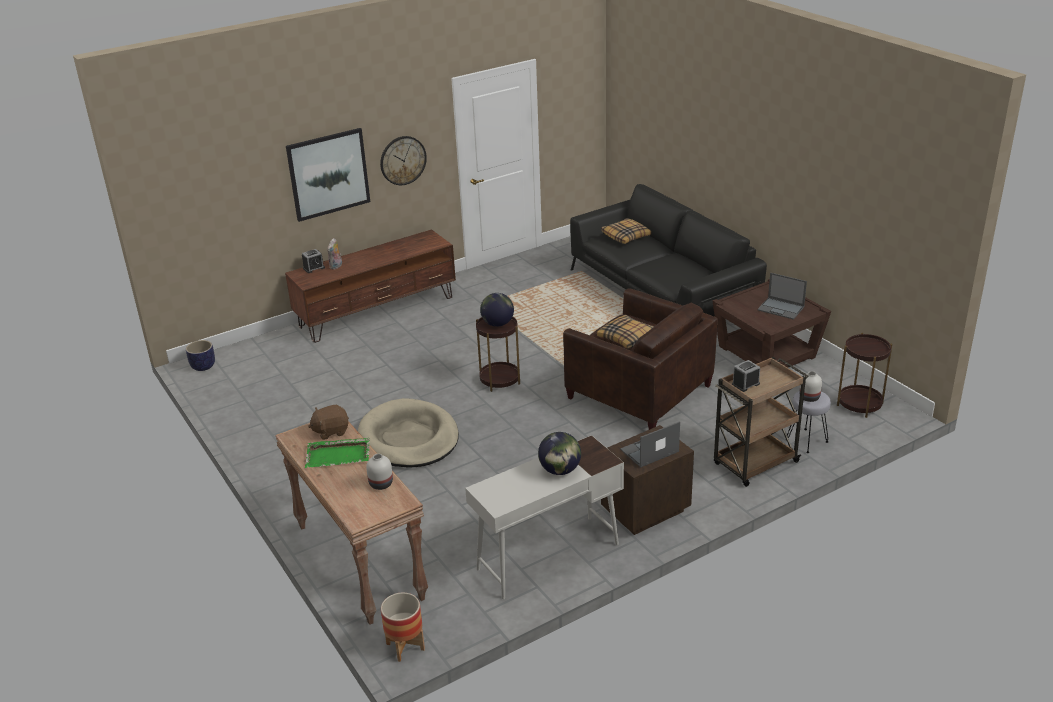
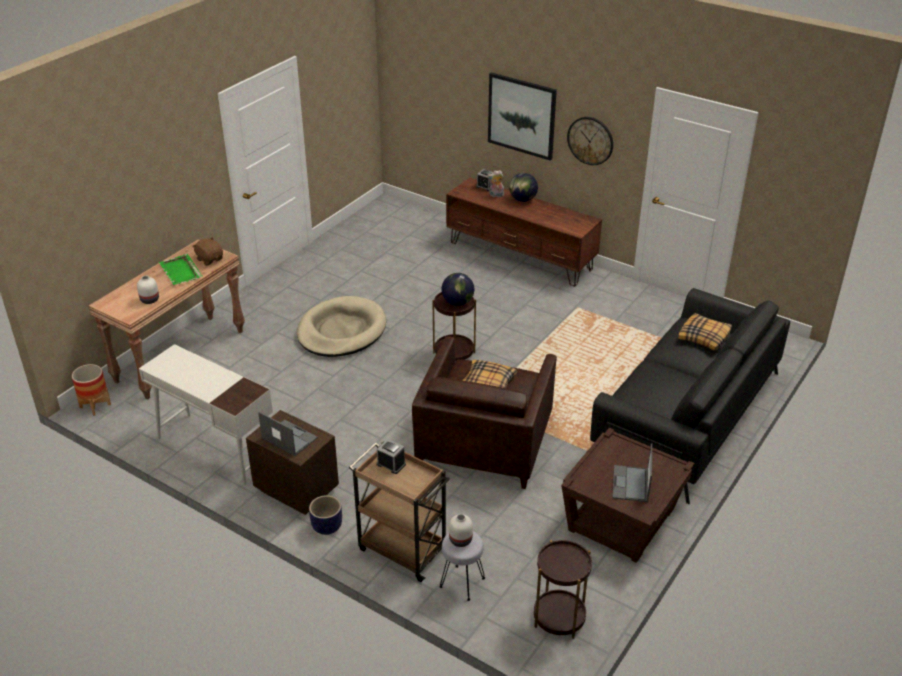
camera: 65 degrees right, 5 degrees up
planter [186,340,215,371] -> planter moved to [309,495,342,535]
globe [538,432,581,475] -> globe moved to [509,173,538,202]

